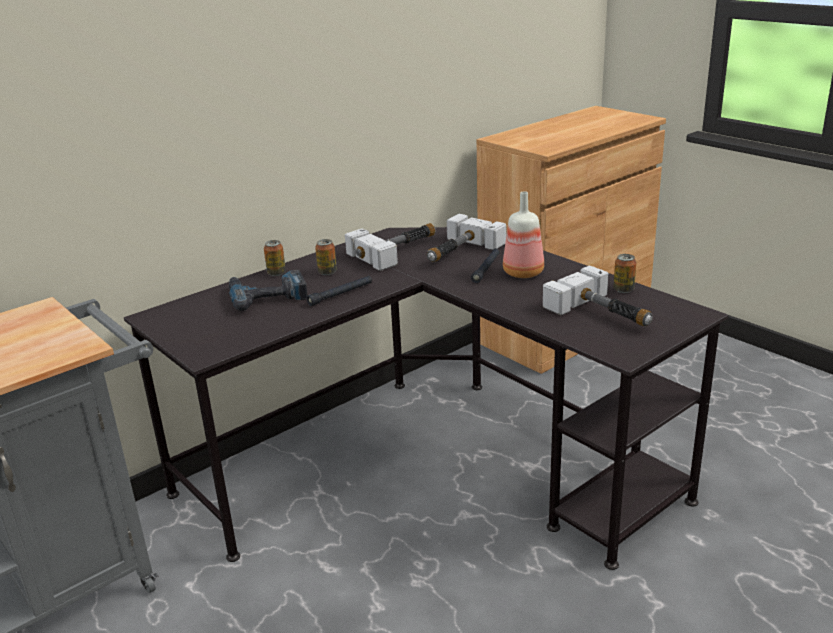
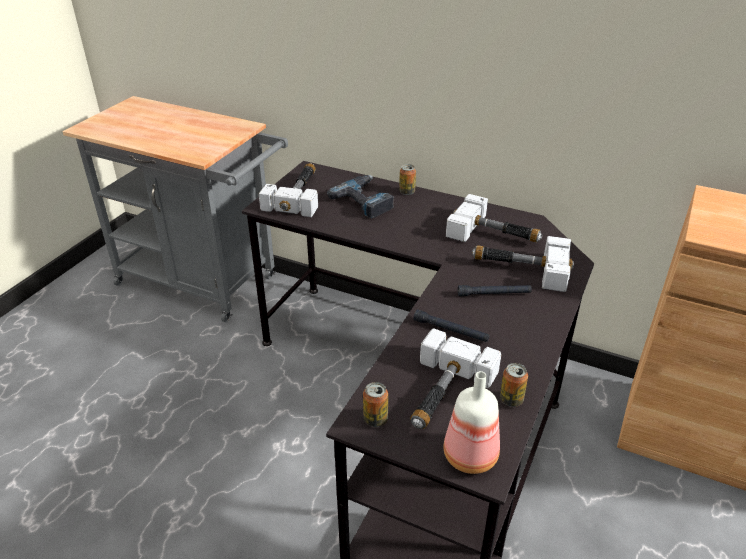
camera: 65 degrees right, 10 degrees up
black flashlight [306,276,372,306] -> black flashlight moved to [413,309,489,342]
can [315,239,337,275] -> can moved to [363,382,388,427]
bottle [503,191,544,278] -> bottle moved to [444,371,500,474]
none -> hammer [259,163,318,217]

